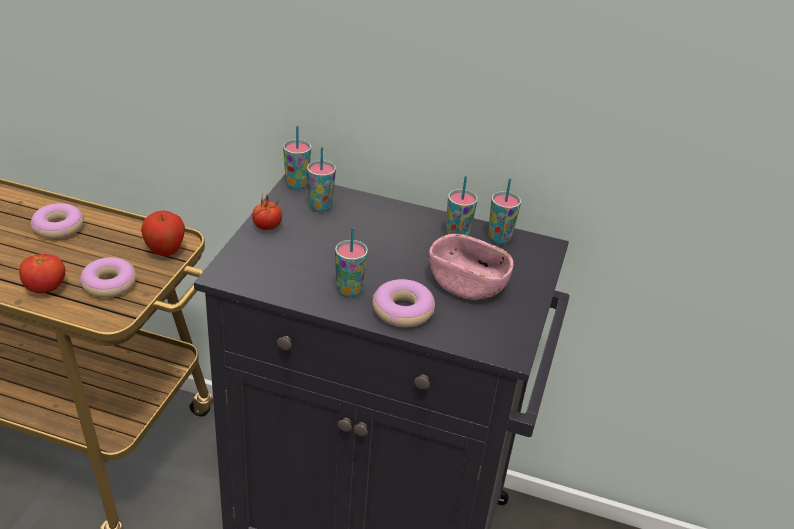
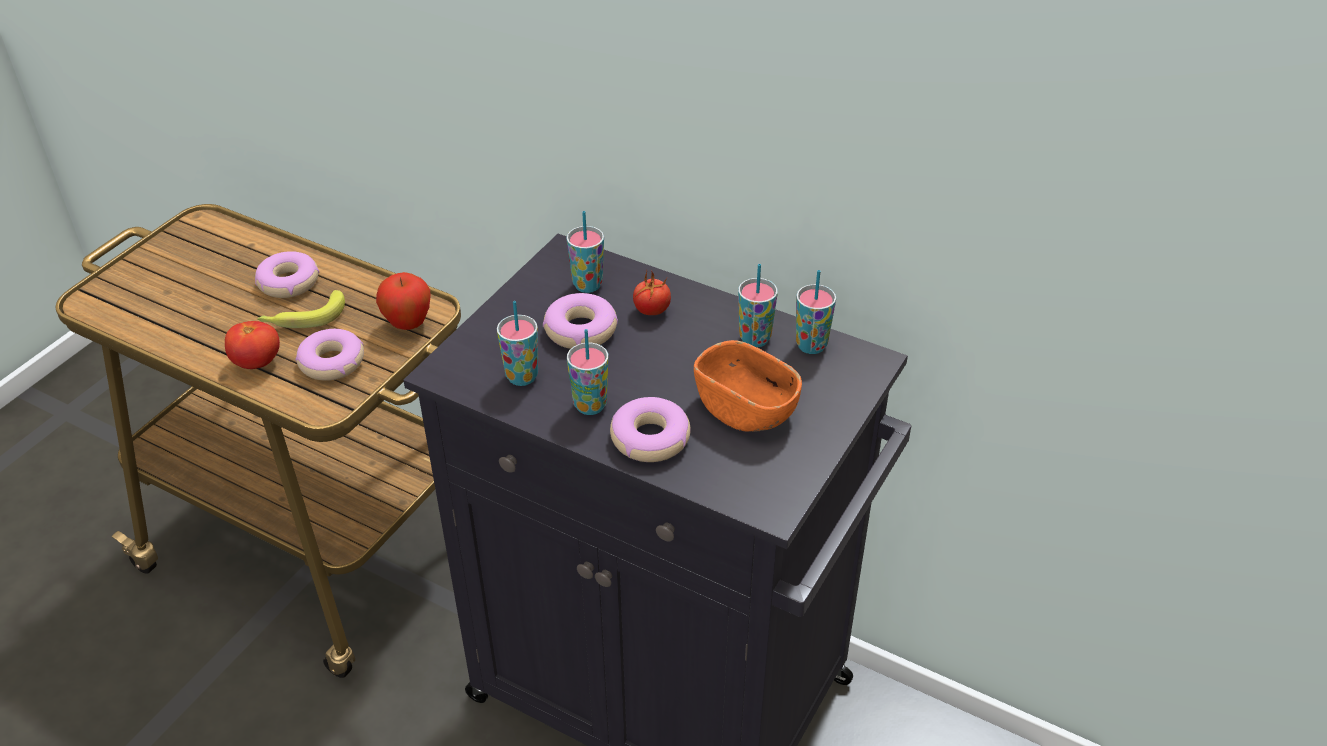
camera: 15 degrees right, 5 degrees up
tomato [252,194,282,230] -> tomato moved to [633,269,671,315]
cup [283,126,311,190] -> cup moved to [497,301,538,386]
pink bowl [429,234,513,300] -> orange bowl [694,340,802,432]
none -> banana [257,290,345,328]
none -> donut [543,293,618,349]

